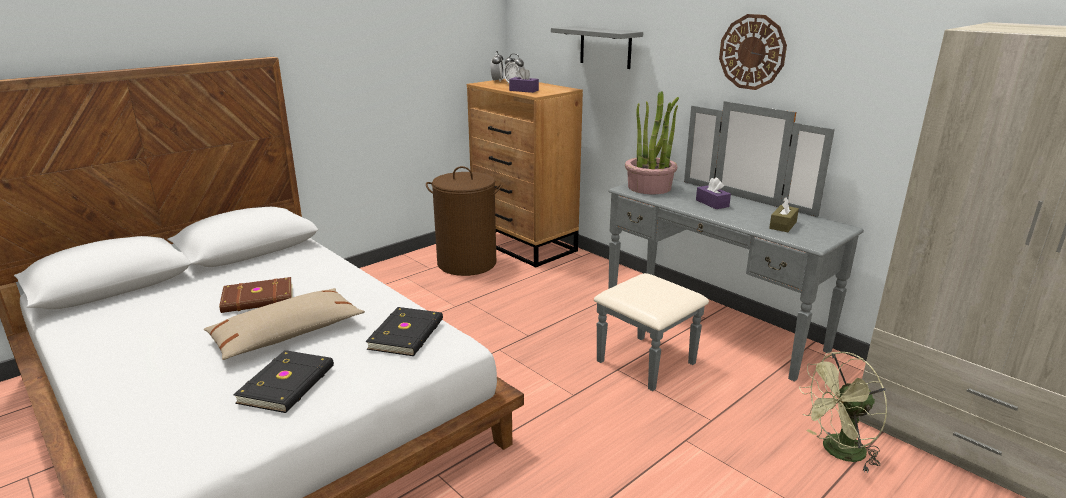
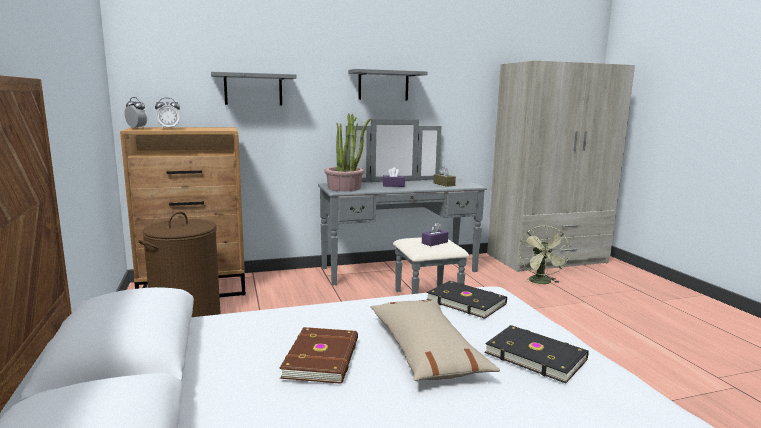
camera: 65 degrees left, 10 degrees down
purple tissue box [509,67,539,93] -> purple tissue box moved to [422,222,448,246]
wall clock [719,14,787,90] -> grey shelf [348,69,427,100]

